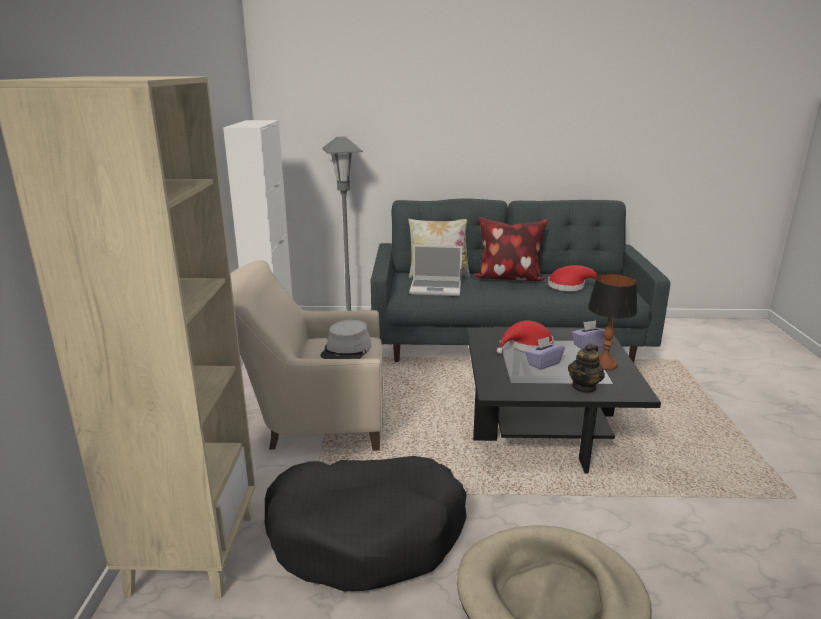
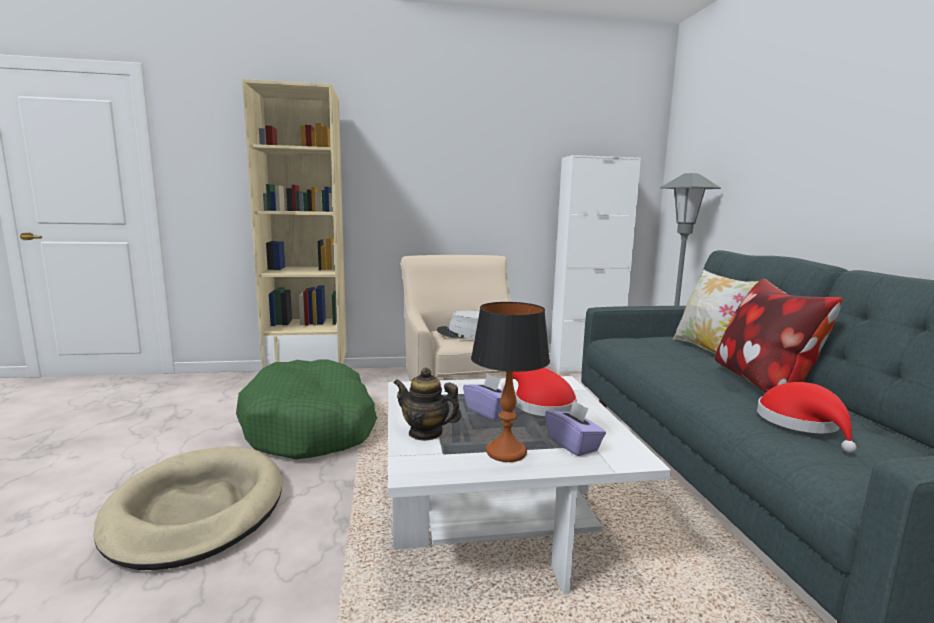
camera: 80 degrees right, 10 degrees down
black dog bed [265,456,467,591] -> green dog bed [236,359,377,459]
laptop [409,245,462,296] -> none
black coffee table [467,328,661,473] -> white coffee table [388,376,671,595]

